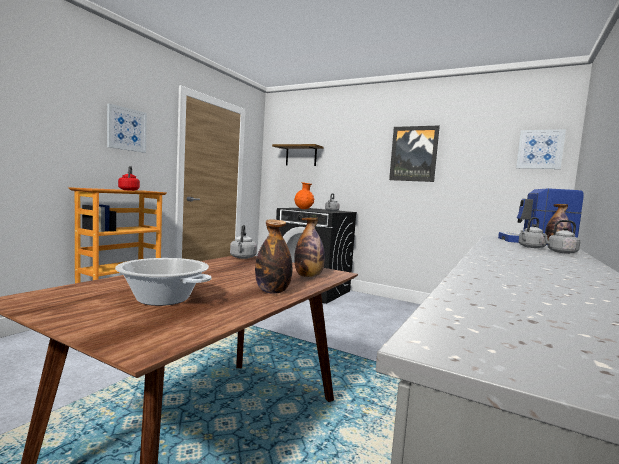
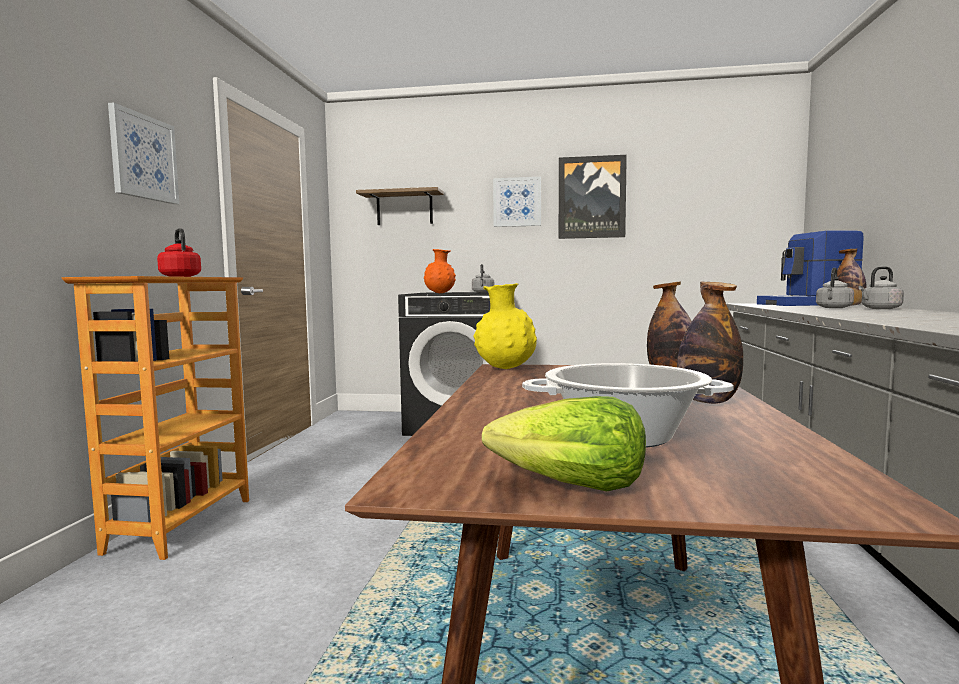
camera: 20 degrees left, 0 degrees up
grey kettle [230,225,257,259] -> yellow vase [473,283,537,369]
picture [516,129,566,169] -> picture moved to [493,177,541,227]
none -> lettuce [482,396,646,492]

